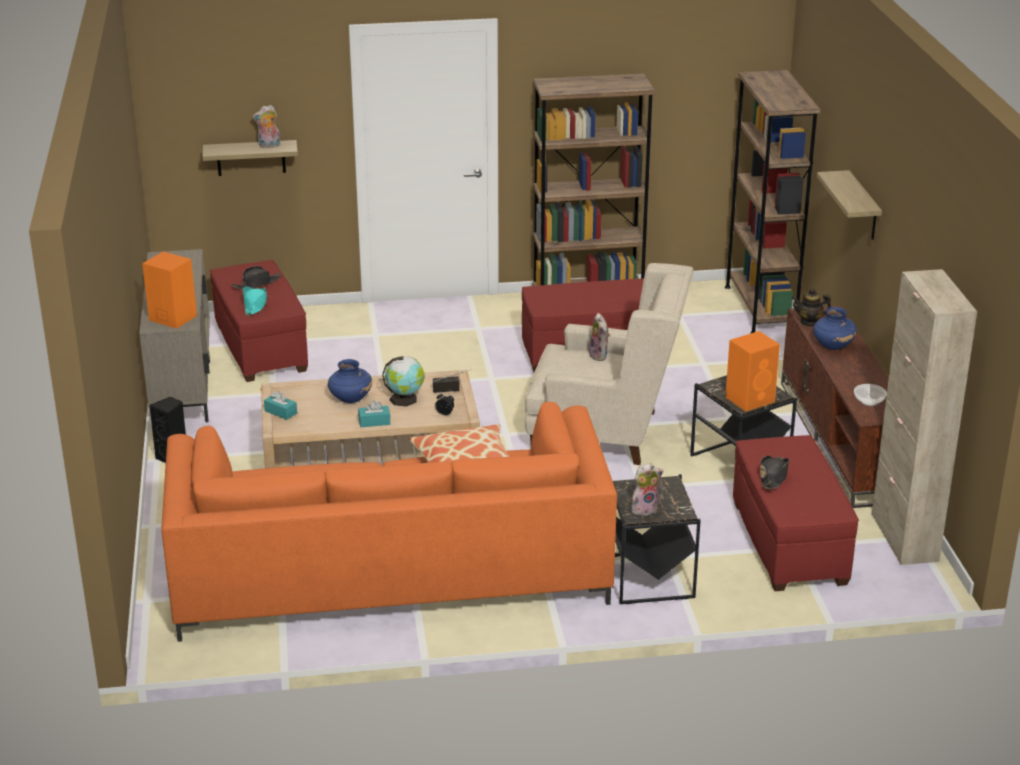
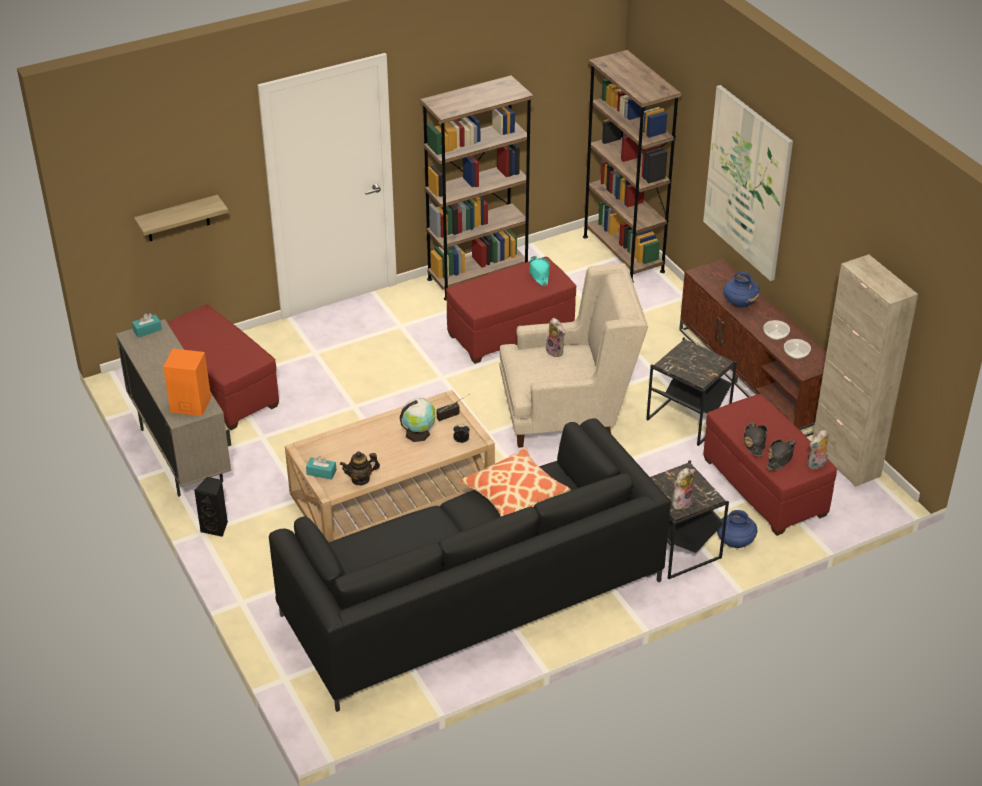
camera: 20 degrees left, 10 degrees up
orange sofa [161,402,617,642] -> black sofa [269,418,671,712]
black hat [232,266,282,290] -> black hat moved to [767,439,796,471]
turquoise hat [243,287,267,316] -> turquoise hat moved to [529,256,549,286]
plush toy [253,105,281,148] -> plush toy moved to [807,430,828,469]
blue vase [328,359,372,403] -> blue vase moved to [717,510,757,548]
turquoise tissue box [358,400,390,427] -> turquoise tissue box moved to [132,313,162,337]
orange speaker [725,331,780,412] -> none
teapot [791,288,831,327] -> teapot moved to [340,452,380,486]
shelf [817,170,882,240] -> picture [703,85,793,281]
none -> bowl [763,320,790,340]

